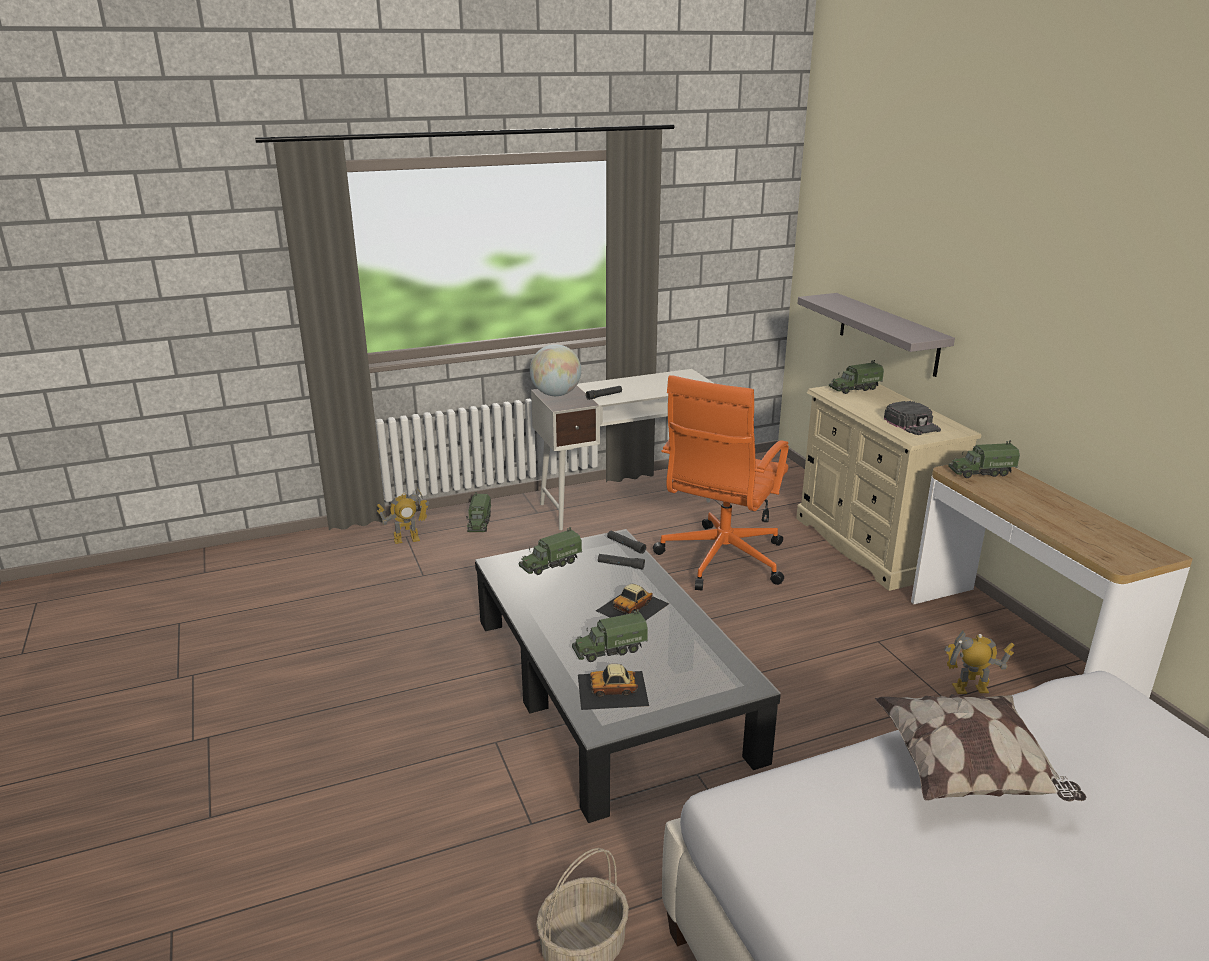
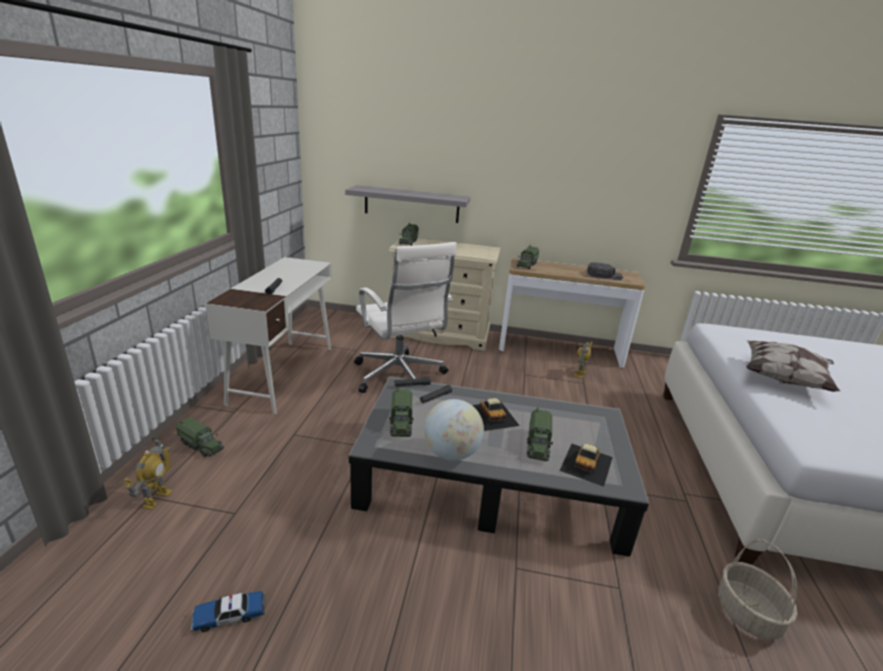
camera: 60 degrees left, 0 degrees up
globe [530,344,581,396] -> globe moved to [424,399,484,461]
orange office chair [653,375,789,590] -> white office chair [354,242,457,393]
black cap [884,401,941,435] -> black cap moved to [587,262,623,280]
none -> toy car [191,591,265,632]

